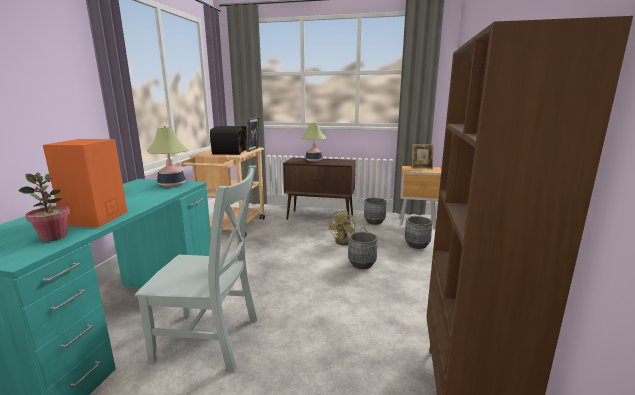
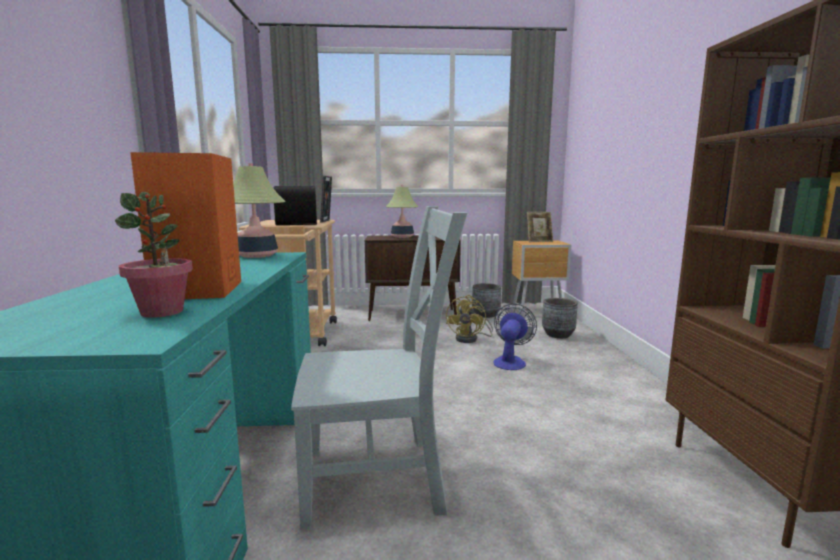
camera: 15 degrees left, 5 degrees down
grey planter [348,232,378,269] -> fan [494,304,537,370]

